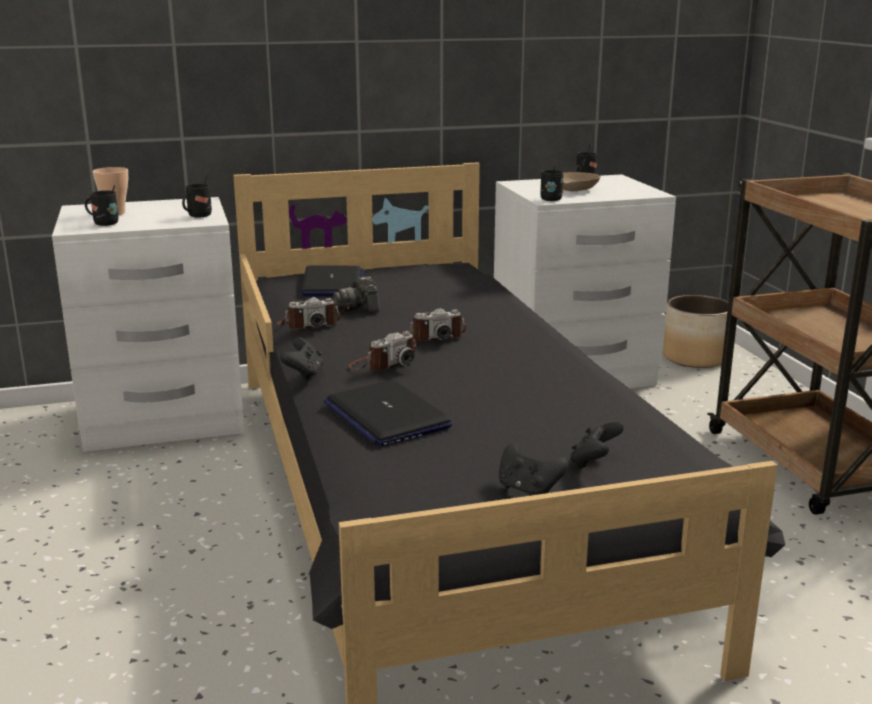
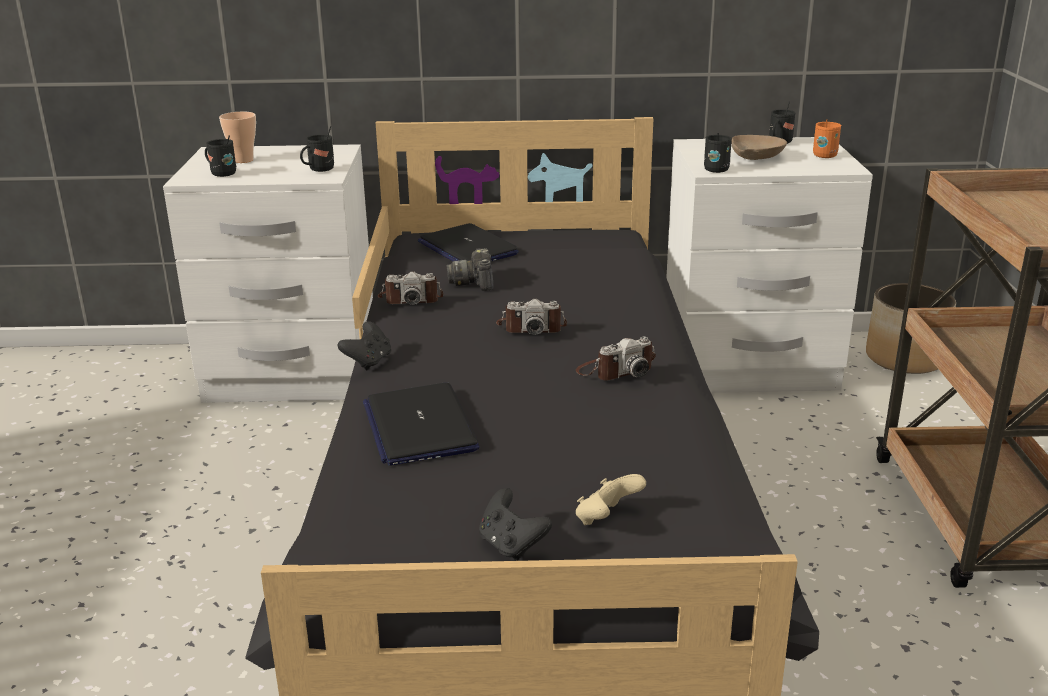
camera: 15 degrees right, 5 degrees up
laptop [301,265,364,296] -> laptop turned 135 degrees clockwise [418,223,519,261]
camera [349,331,417,371] -> camera moved to [576,337,656,380]
black game controller [570,421,624,469] -> beige game controller [576,474,646,525]
none -> orange mug [813,119,841,158]

